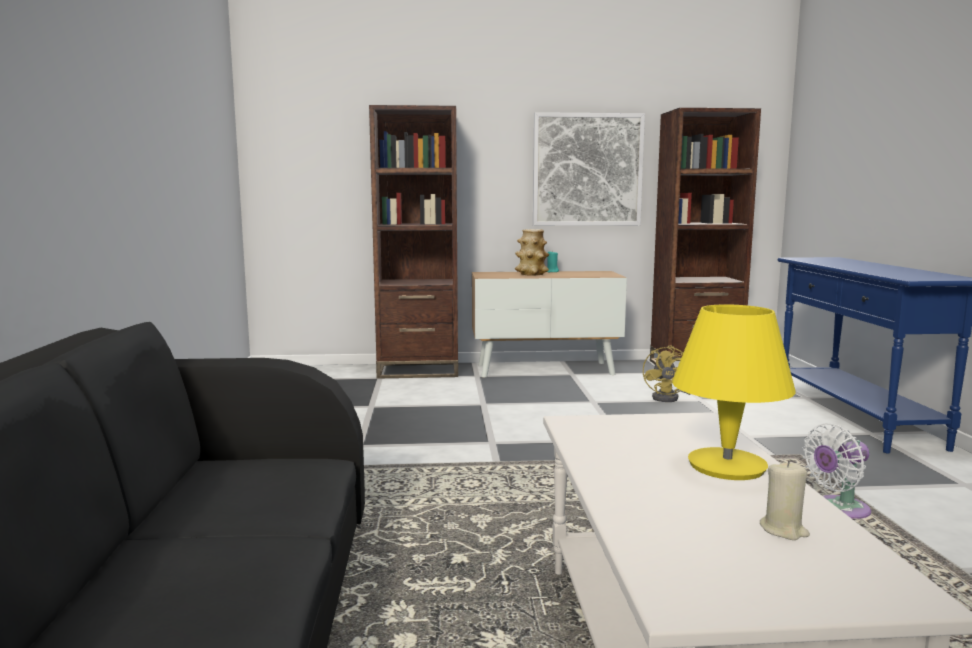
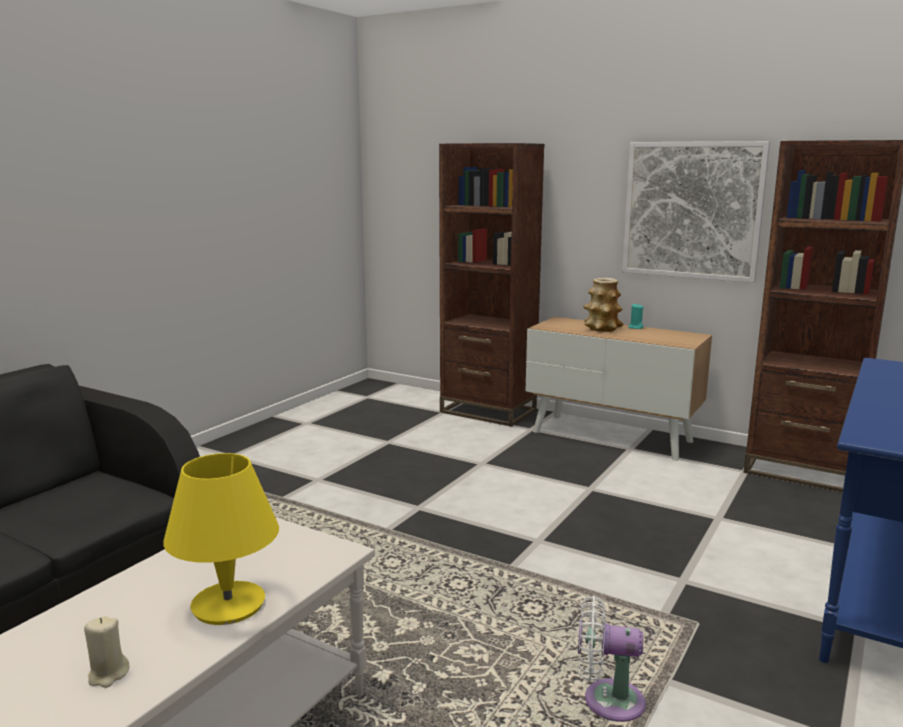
camera: 35 degrees right, 5 degrees up
yellow fan [643,345,691,402] -> none

